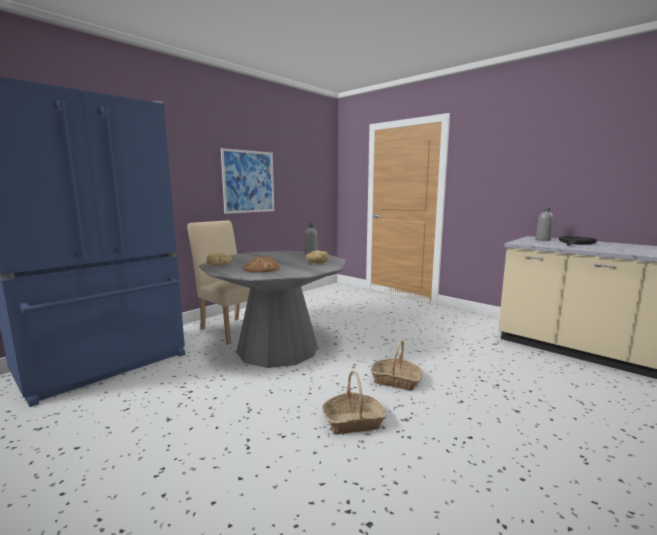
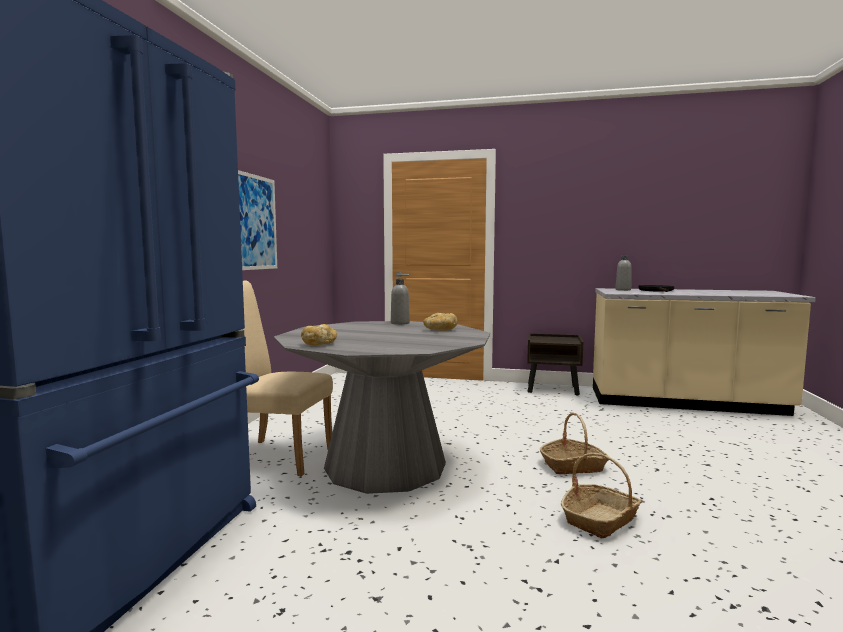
camera: 30 degrees left, 5 degrees down
bread [243,256,280,273] -> none
none -> brown nightstand [527,333,583,395]

